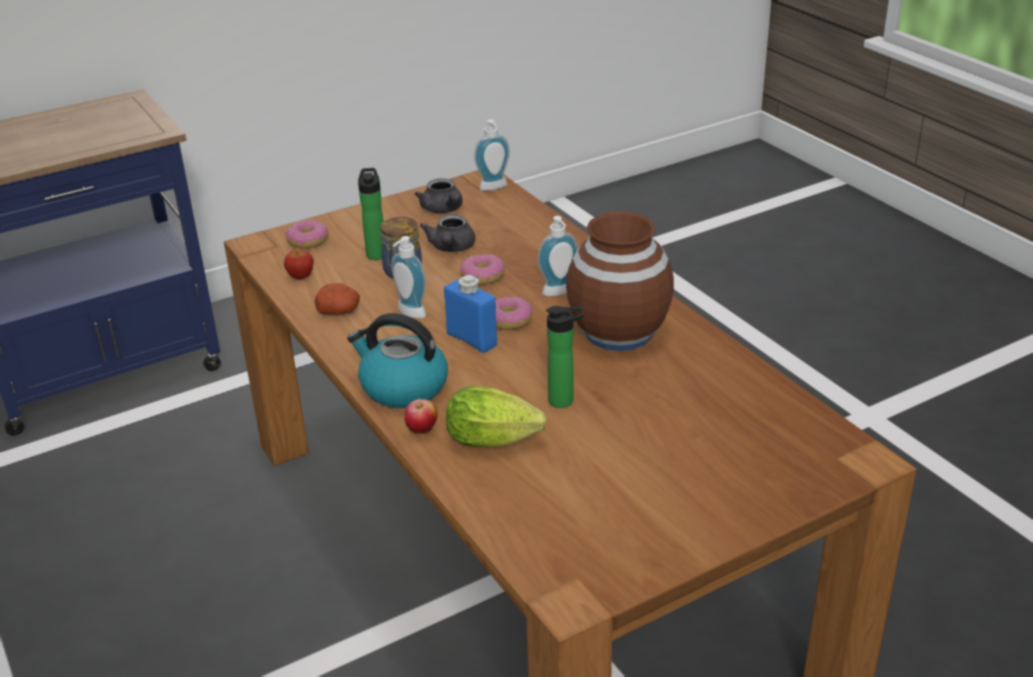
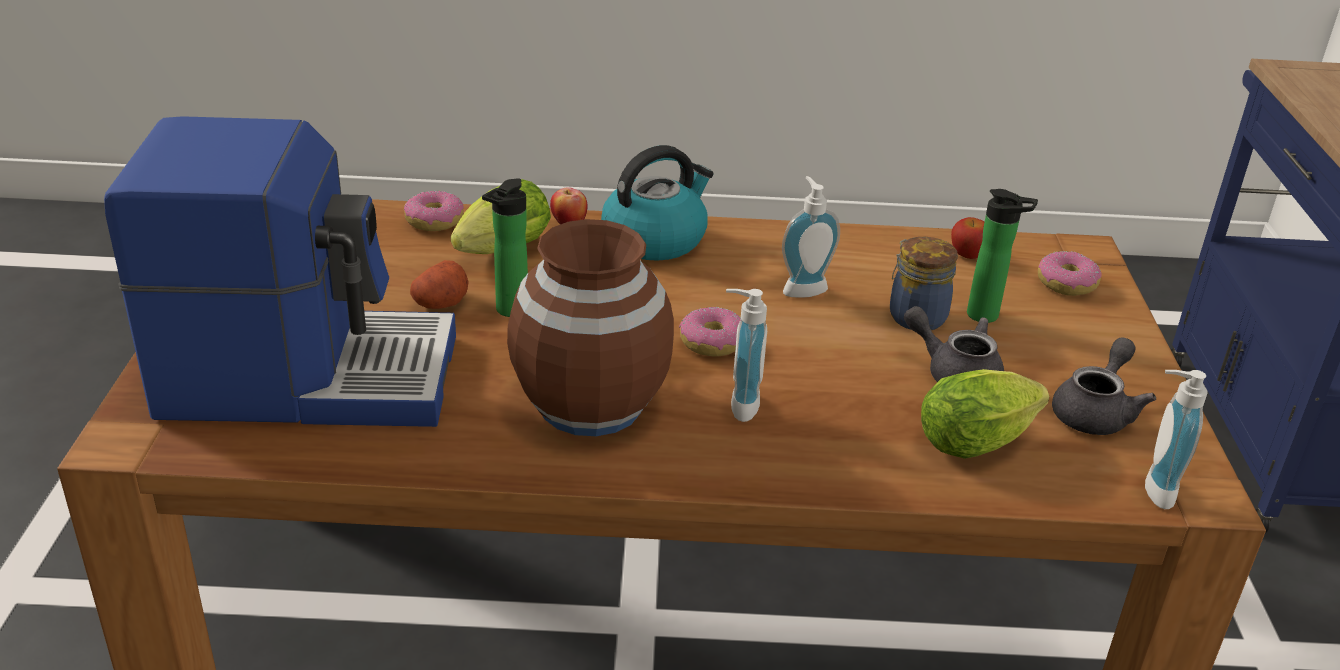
camera: 120 degrees right, 0 degrees up
potato [315,283,360,315] -> potato moved to [410,260,469,309]
grey teapot [415,178,463,213] -> grey teapot turned 120 degrees clockwise [1052,337,1156,435]
blue bottle [444,275,497,353] -> none
donut [460,254,505,285] -> donut moved to [404,190,464,231]
none -> coffee machine [104,116,456,427]
none -> lettuce [921,369,1049,459]

